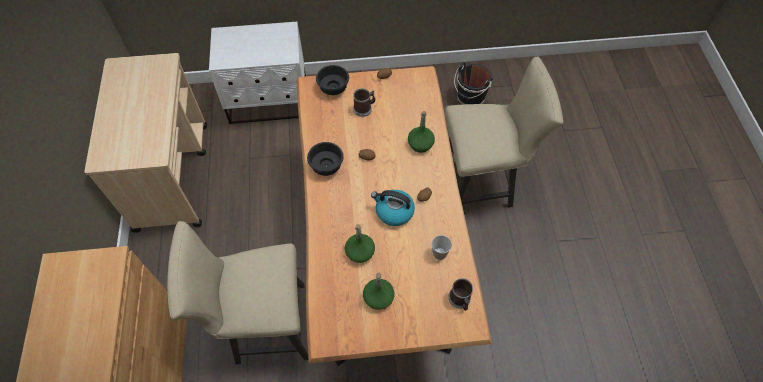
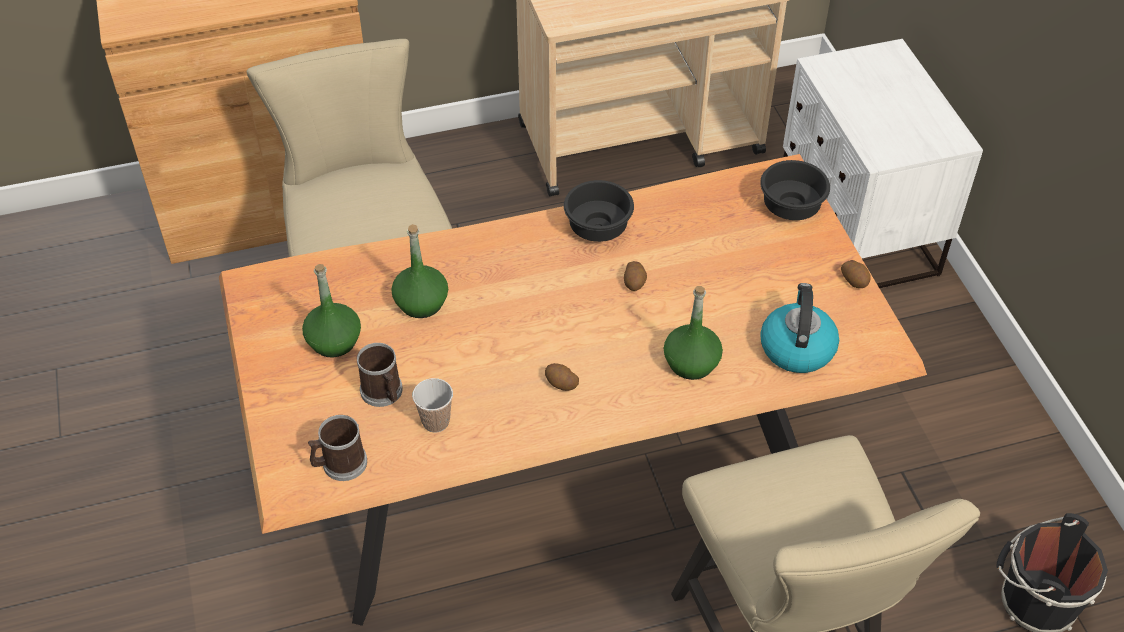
camera: 80 degrees right, 10 degrees down
mug [353,88,375,117] -> mug moved to [357,343,403,407]
kettle [371,190,415,226] -> kettle moved to [760,283,839,373]

